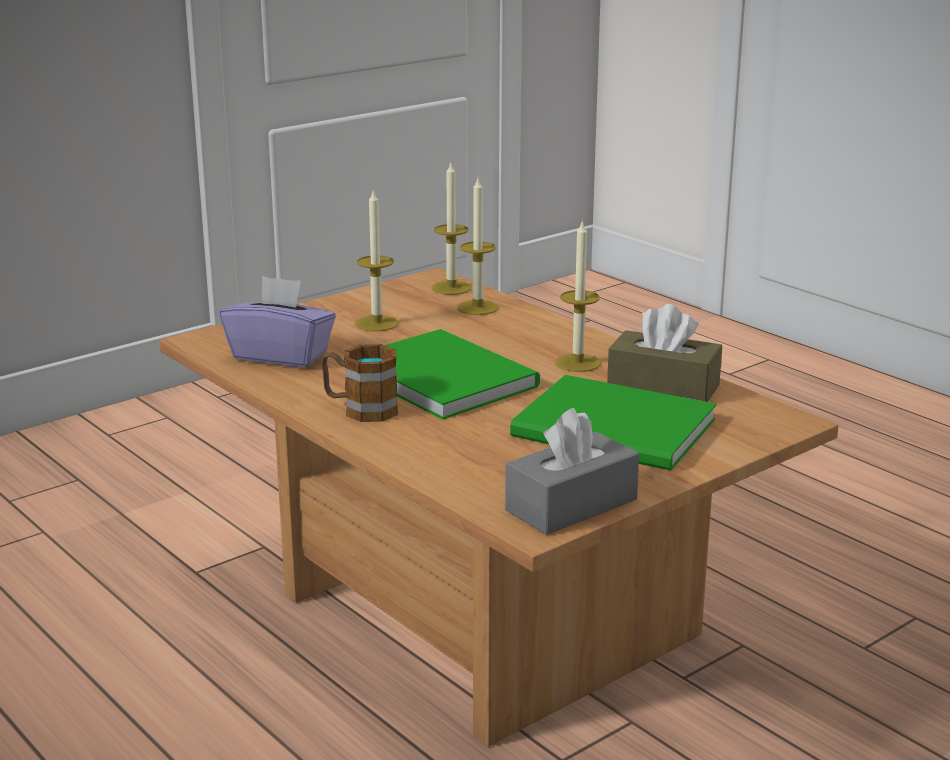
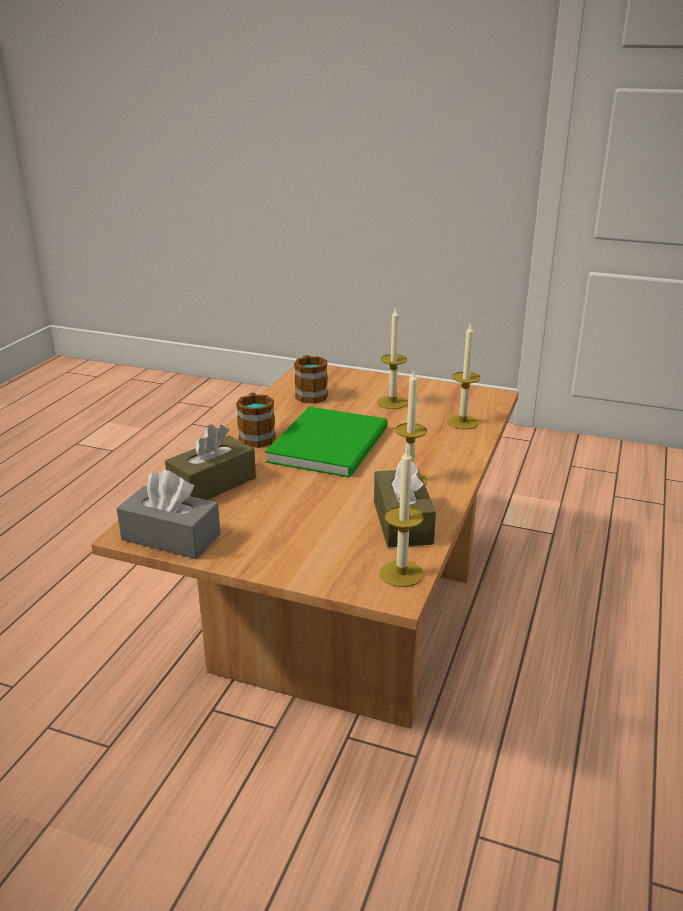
camera: 60 degrees right, 5 degrees up
purple tissue box [219,276,336,368] -> mug [294,355,328,404]
candle [432,163,472,295] -> candle moved to [380,449,424,587]
green book [510,375,716,471] -> none
none -> brown tissue box [165,424,256,500]

